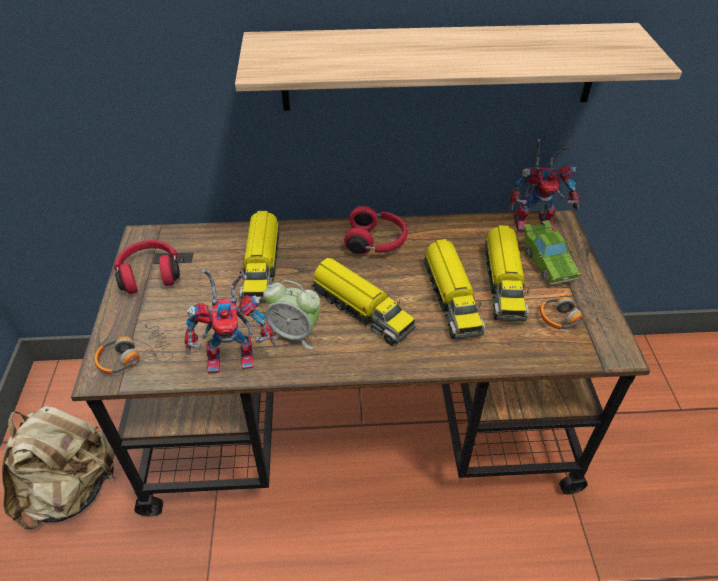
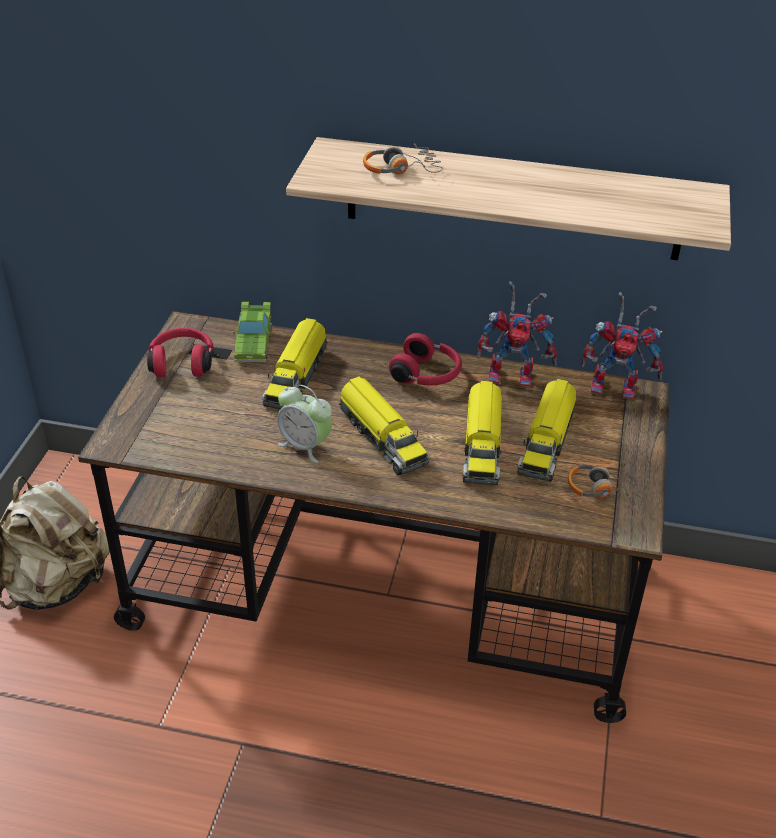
camera: 15 degrees right, 5 degrees down
headphones [95,324,173,374] -> headphones moved to [363,143,443,174]
toy robot [185,269,275,374] -> toy robot moved to [477,281,557,387]
green toy car [523,220,580,286] -> green toy car moved to [233,302,272,362]

